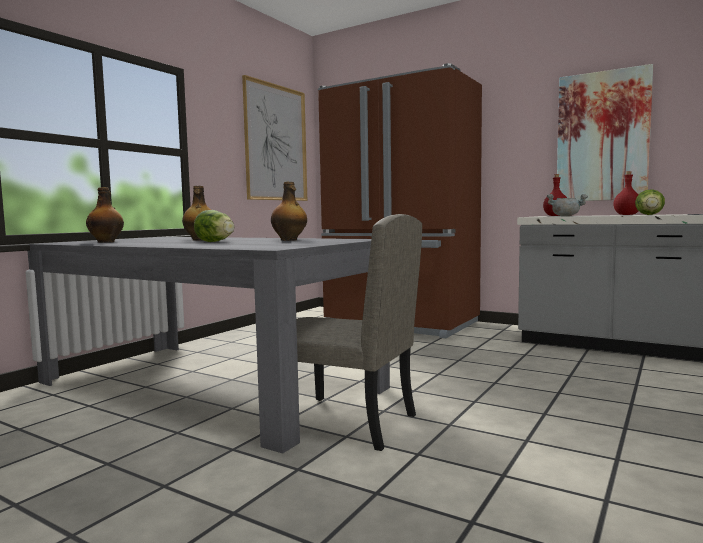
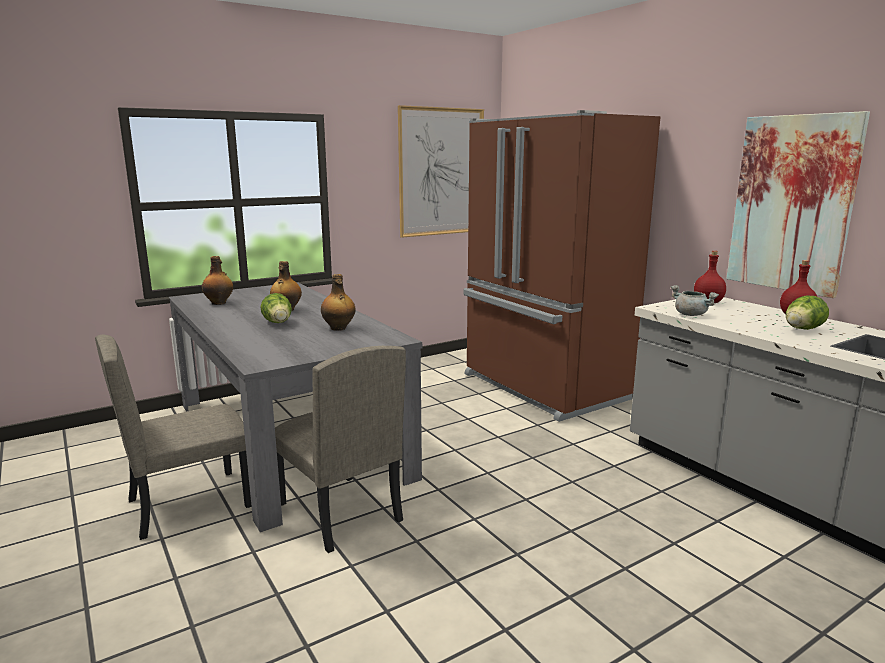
camera: 25 degrees right, 10 degrees up
none -> beige chair [95,335,252,540]

